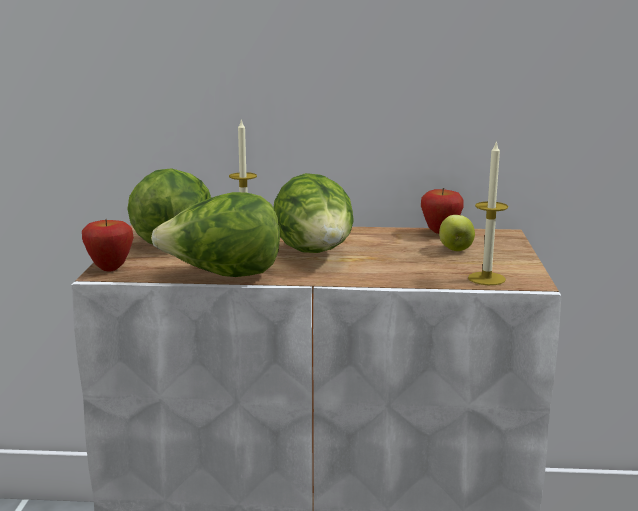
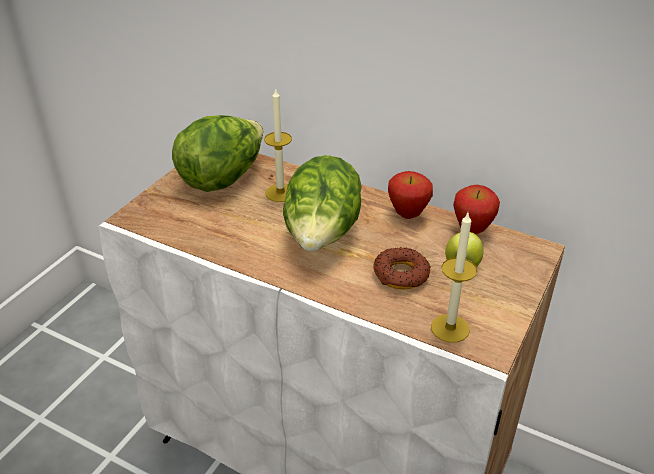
camera: 25 degrees right, 20 degrees up
apple [82,219,134,271] -> apple moved to [388,171,433,219]
lettuce [151,192,281,277] -> none
none -> donut [373,247,431,290]

